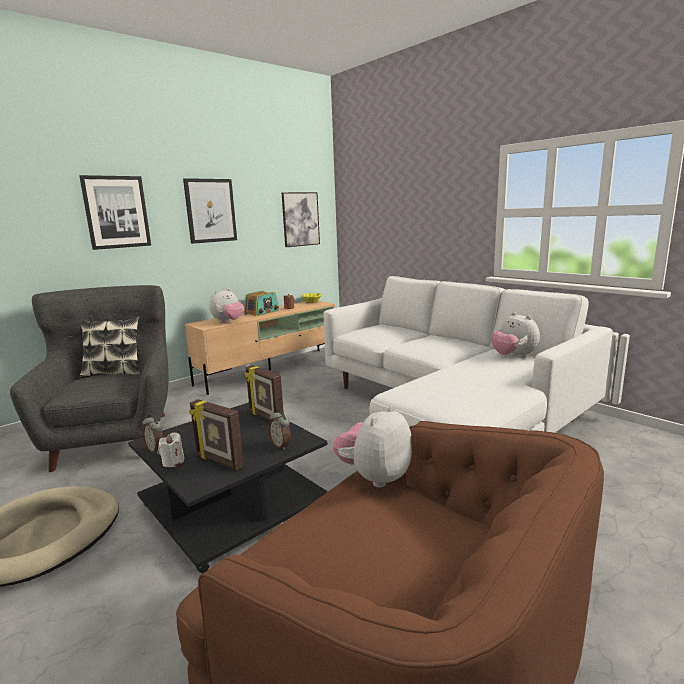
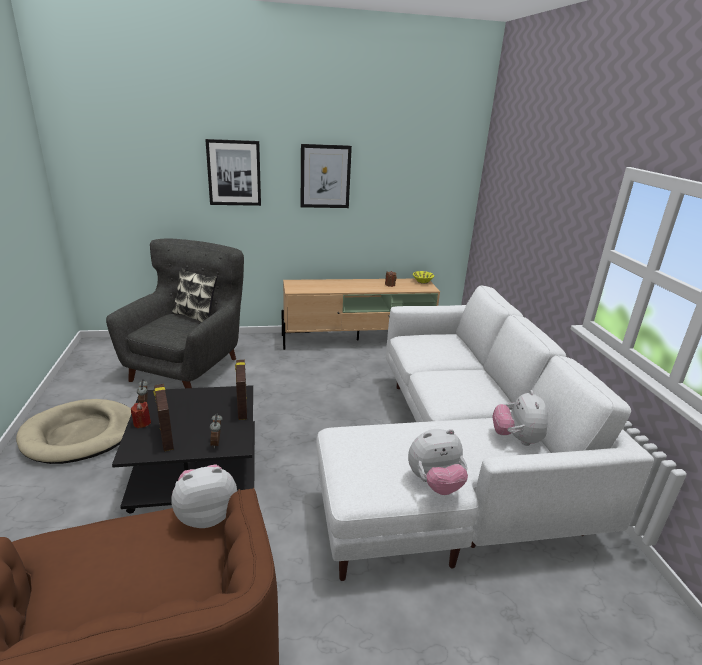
camera: 30 degrees right, 10 degrees up
white candle [158,432,185,467] -> red candle [131,402,151,428]
plush toy [209,288,244,323] -> plush toy moved to [408,429,468,495]
radio [244,291,280,316] -> none
picture [282,192,320,247] -> none

